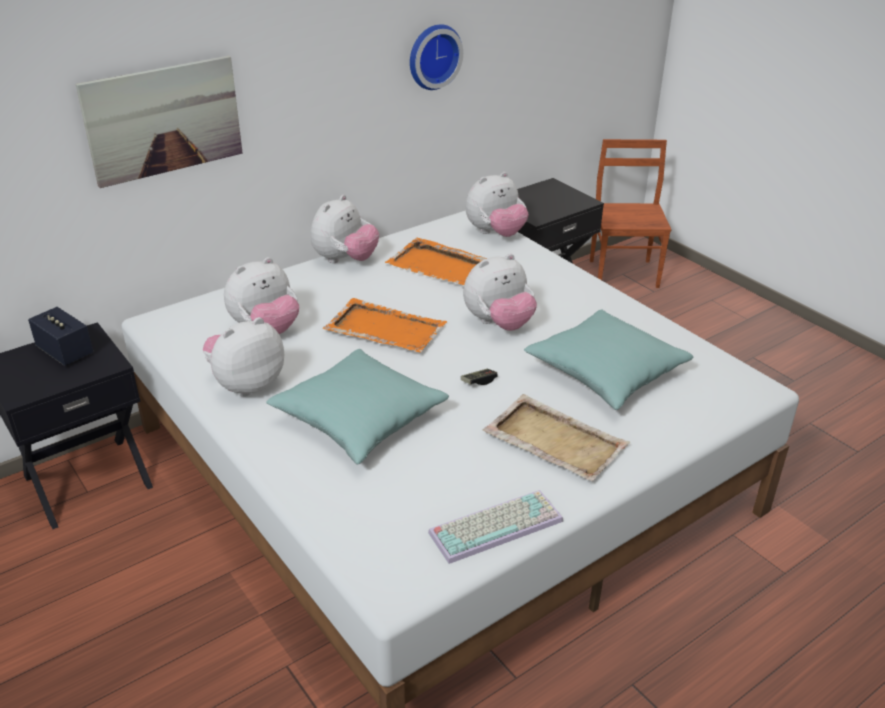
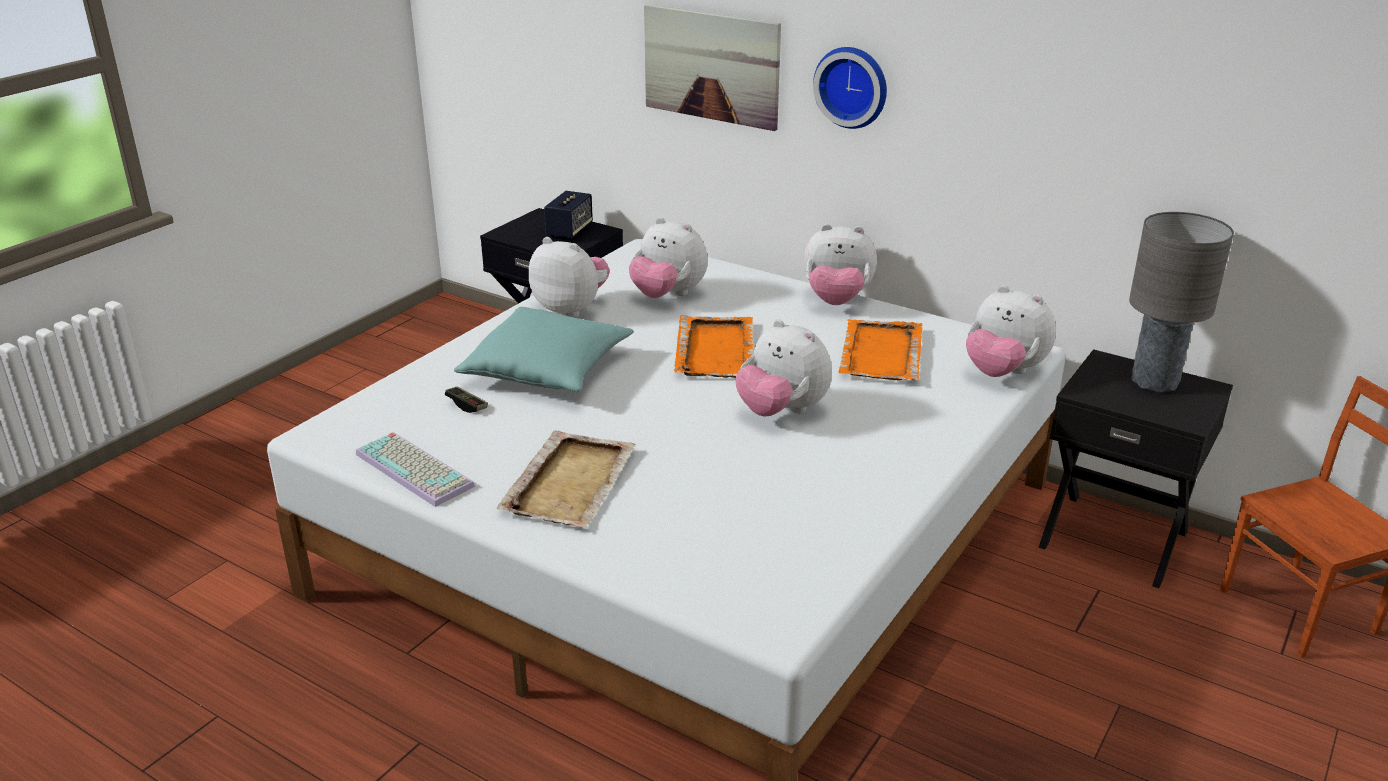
camera: 70 degrees right, 5 degrees down
wall clock [410,24,463,90] -> wall clock moved to [813,47,887,129]
game controller [461,369,498,385] -> game controller moved to [445,387,488,413]
turquoise pillow [524,310,693,410] -> none
none -> grey table lamp [1129,212,1234,393]

